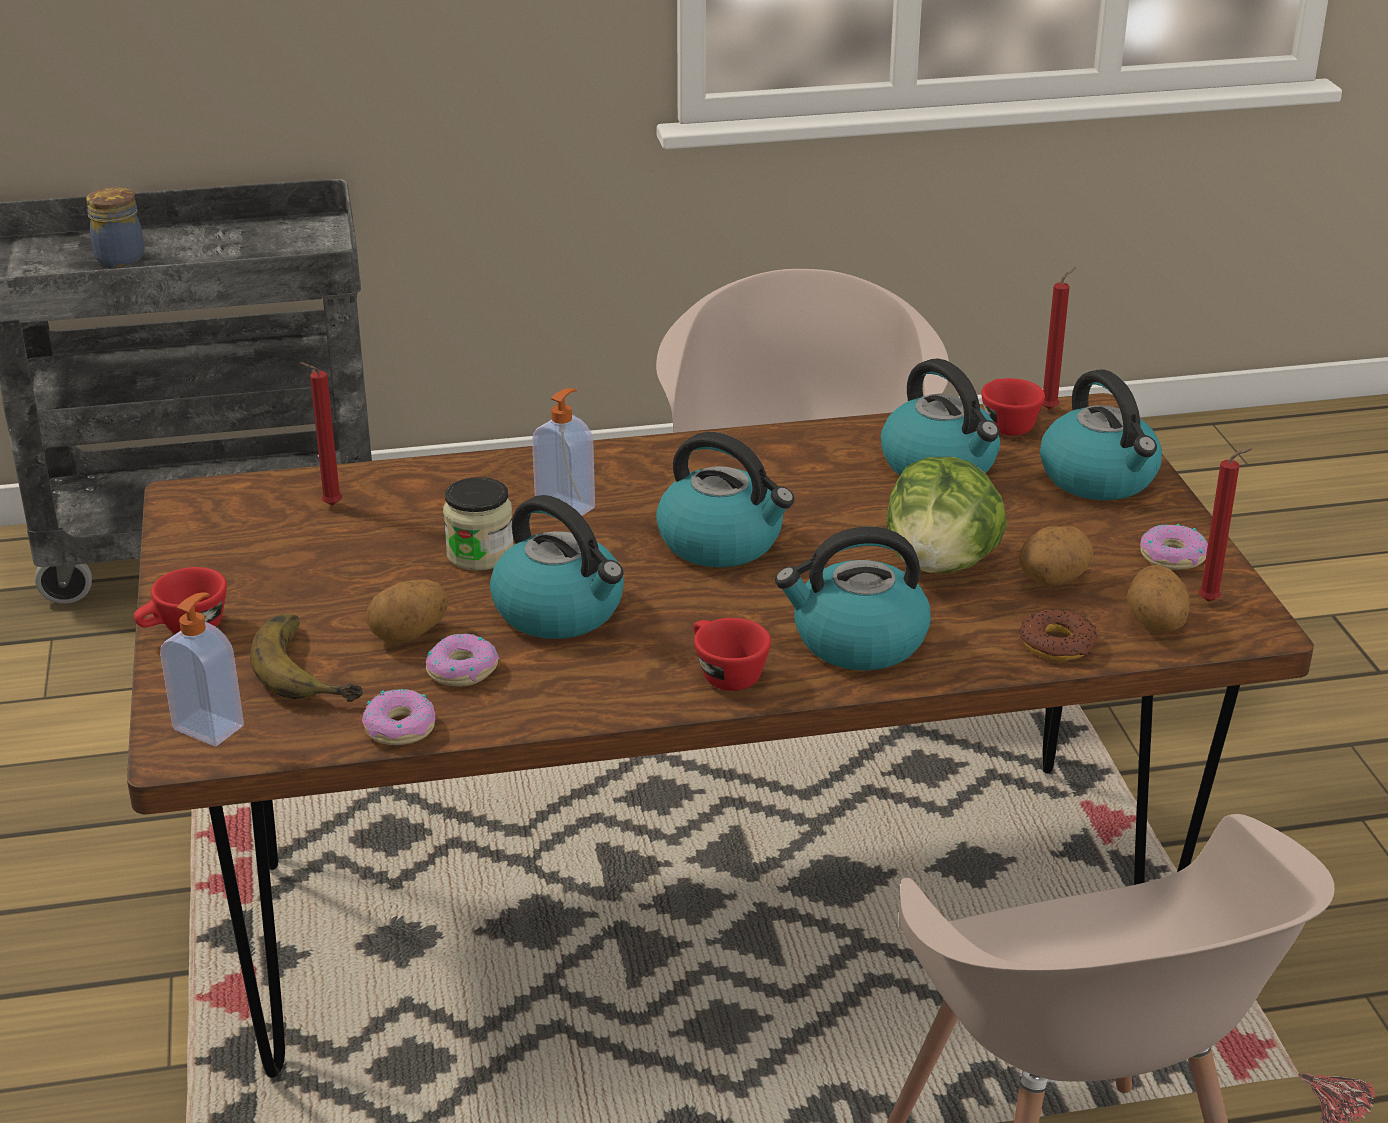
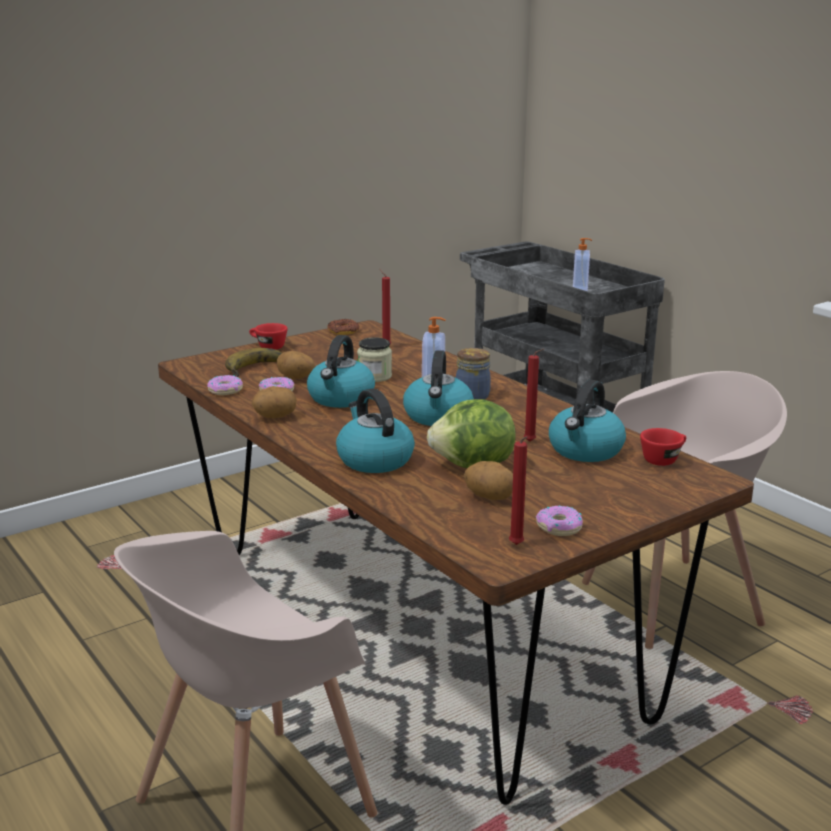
camera: 65 degrees right, 10 degrees down
jar [86,187,144,267] -> jar moved to [456,348,491,399]
soap dispenser [160,592,244,746] -> soap dispenser moved to [573,238,592,291]
red cup [693,618,771,691] -> none
donut [1019,609,1097,661] -> donut moved to [327,319,359,335]
kettle [1040,370,1162,500] -> none
red candle [1043,267,1075,410] -> red candle moved to [524,348,544,442]
potato [1127,565,1190,632] -> potato moved to [252,386,297,418]

